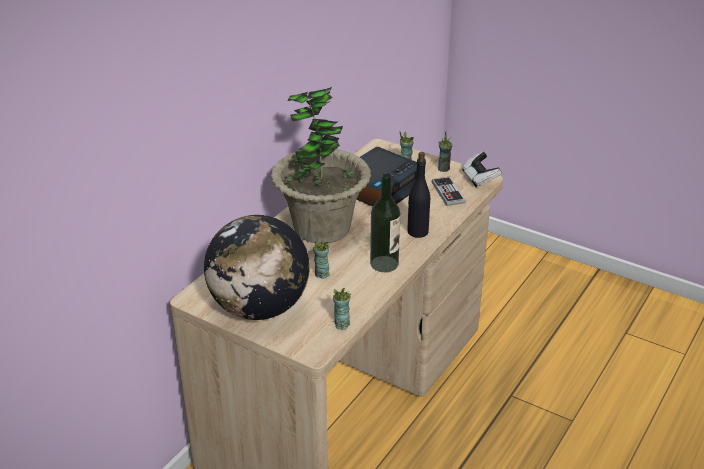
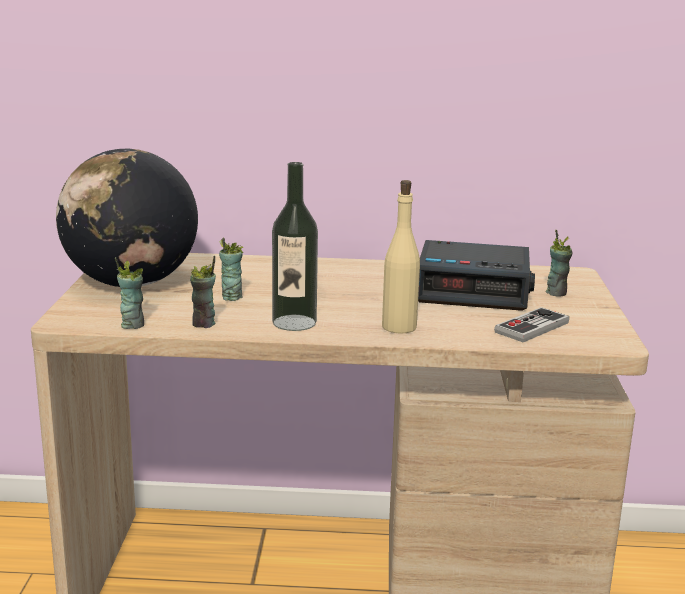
camera: 60 degrees right, 15 degrees down
potted plant [271,87,371,243] -> none
black bottle [407,152,430,238] -> beige bottle [382,180,420,334]
cup [438,131,452,172] -> cup moved to [190,256,216,328]
game controller [462,151,501,187] -> none

